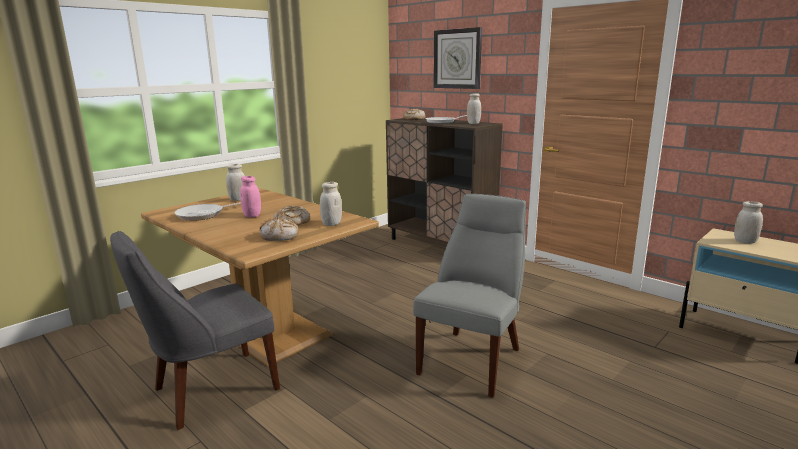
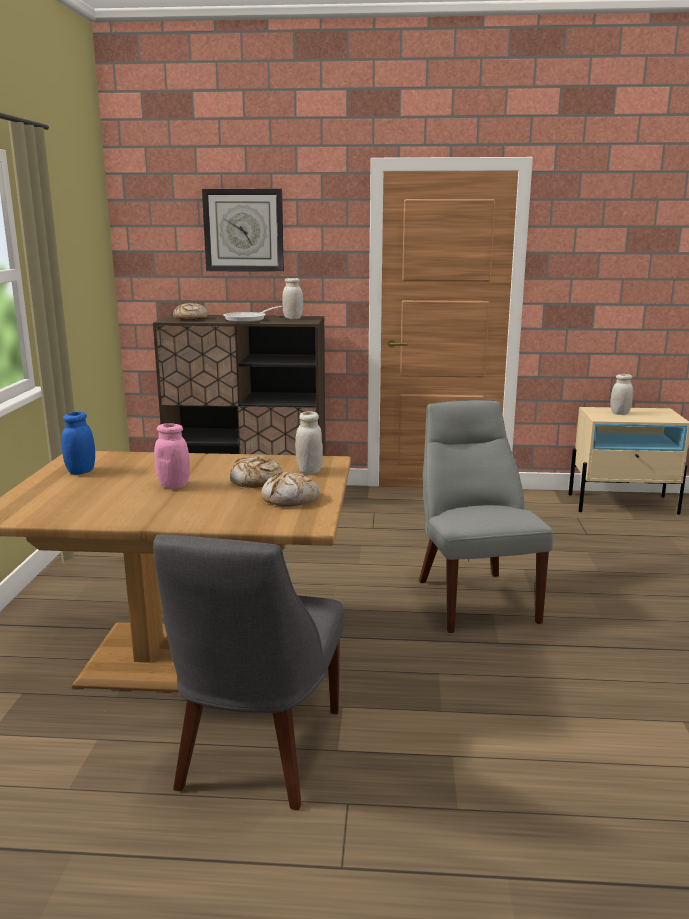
camera: 40 degrees left, 0 degrees up
frying pan [174,202,241,221] -> none
white jar [226,164,245,201] -> blue jar [62,412,95,475]

